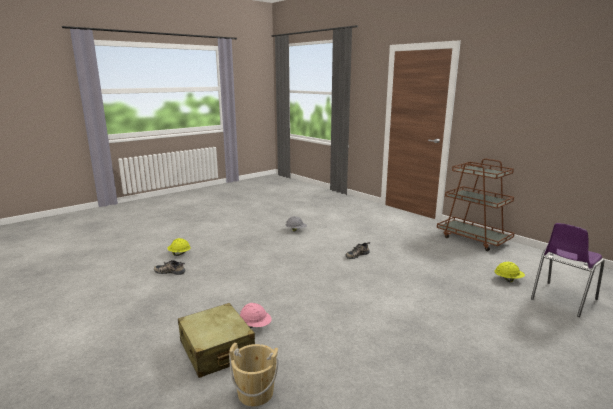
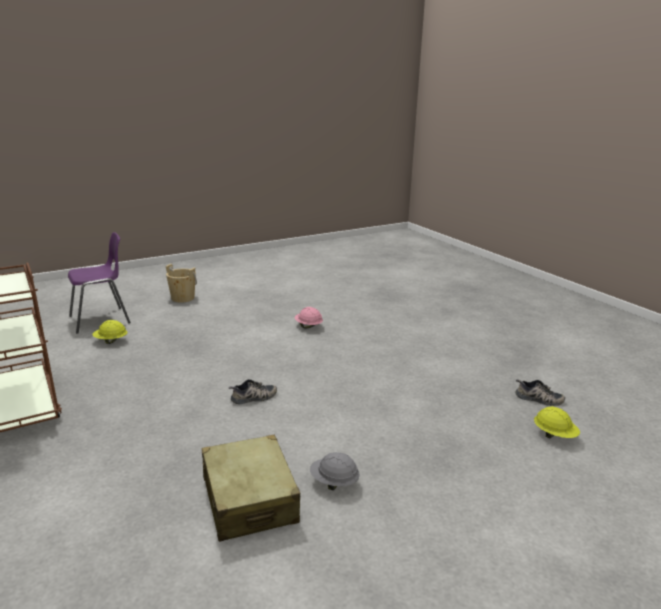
camera: 170 degrees left, 5 degrees up
beige suitcase [178,303,255,378] -> beige suitcase moved to [201,434,300,542]
beige bucket [229,343,279,406] -> beige bucket moved to [165,264,197,303]
pink hard hat [240,303,272,328] -> pink hard hat moved to [295,307,323,328]

